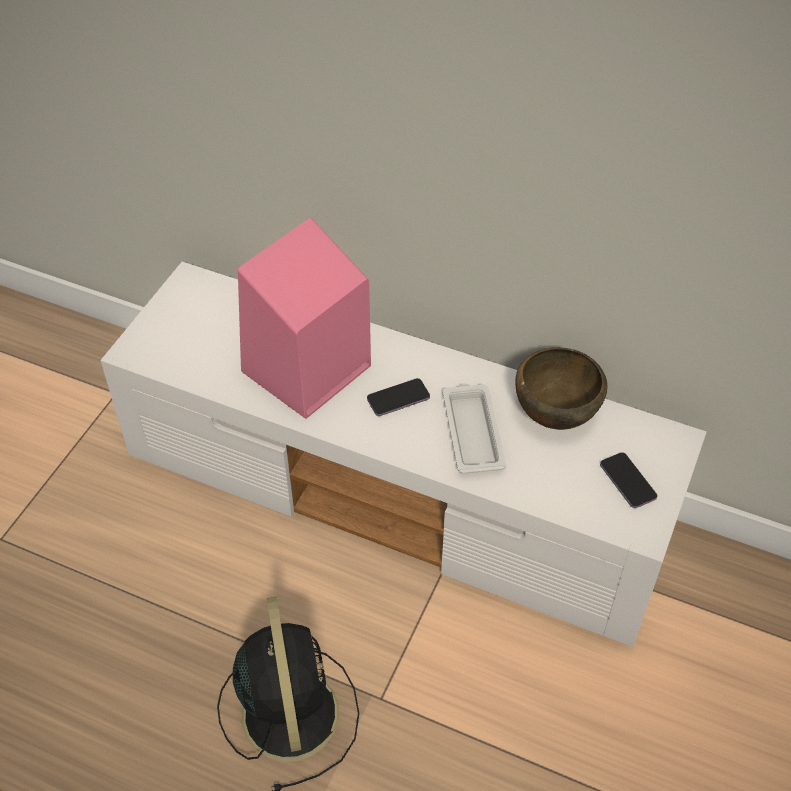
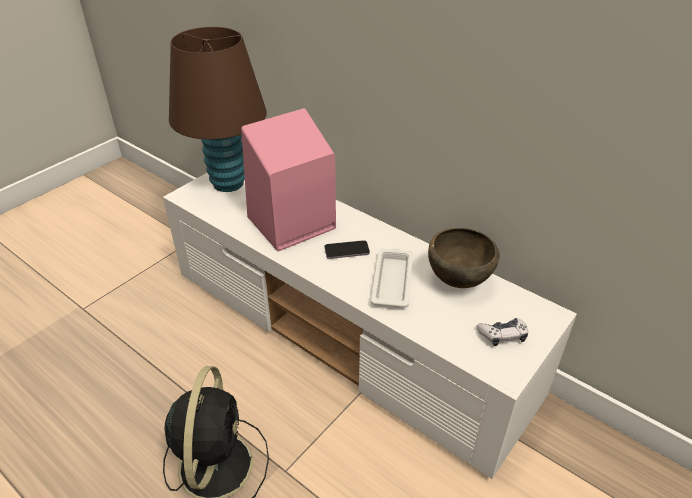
camera: 15 degrees right, 10 degrees down
phone [600,452,657,508] -> game controller [476,318,528,346]
none -> brown table lamp [169,27,267,192]

